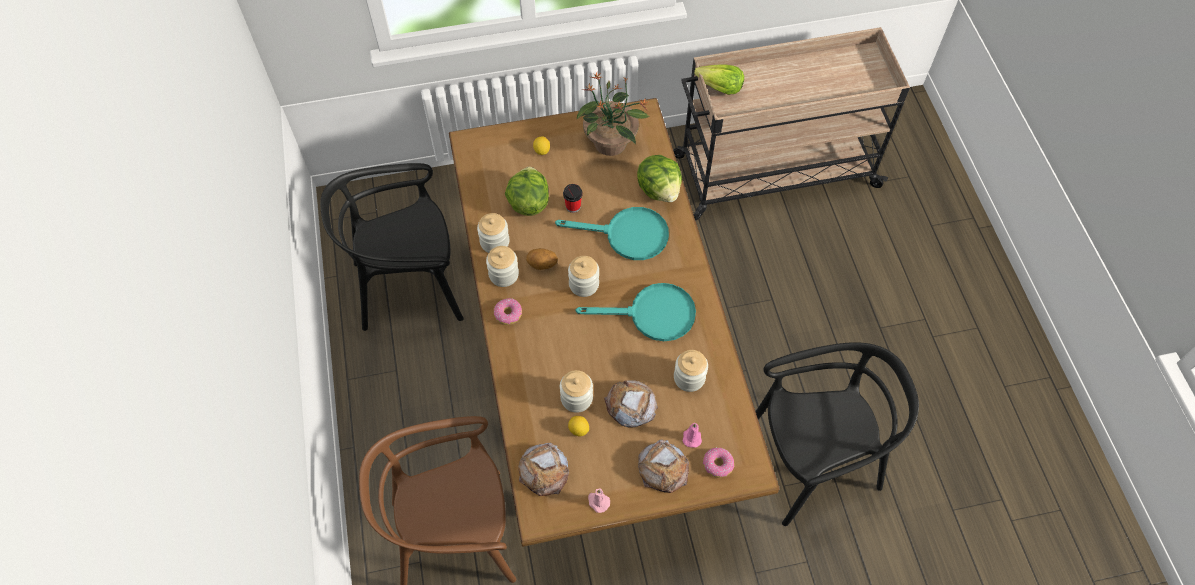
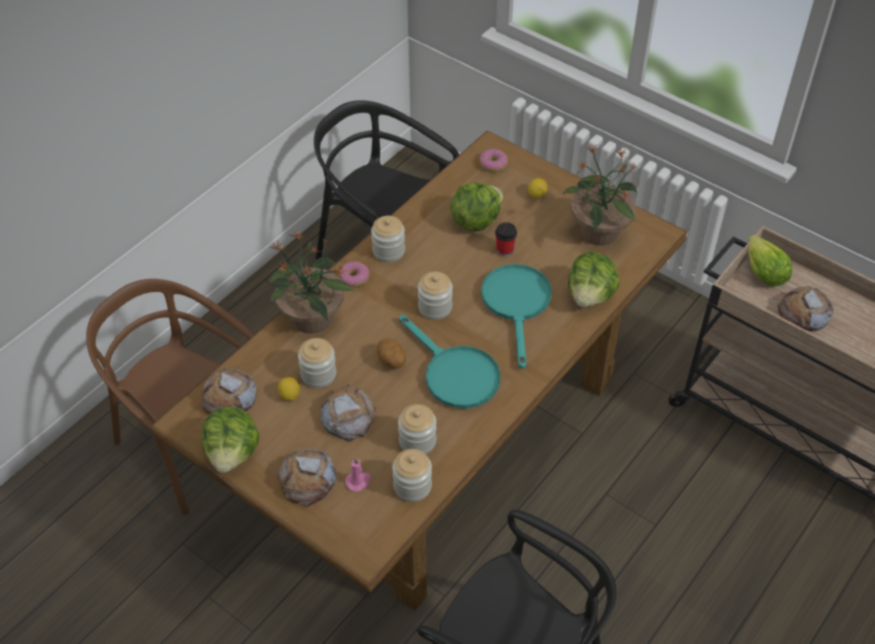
camera: 50 degrees right, 10 degrees down
jar [477,213,510,253] -> jar moved to [392,449,432,502]
potato [526,248,558,270] -> potato moved to [377,338,406,369]
turquoise frying pan [555,207,669,260] -> turquoise frying pan turned 150 degrees counterclockwise [481,264,552,369]
pink candle [588,488,610,513] -> lettuce [201,406,260,473]
donut [703,447,734,478] -> donut moved to [479,149,507,172]
none -> potted plant [269,230,354,334]
none -> bread [777,286,834,331]

